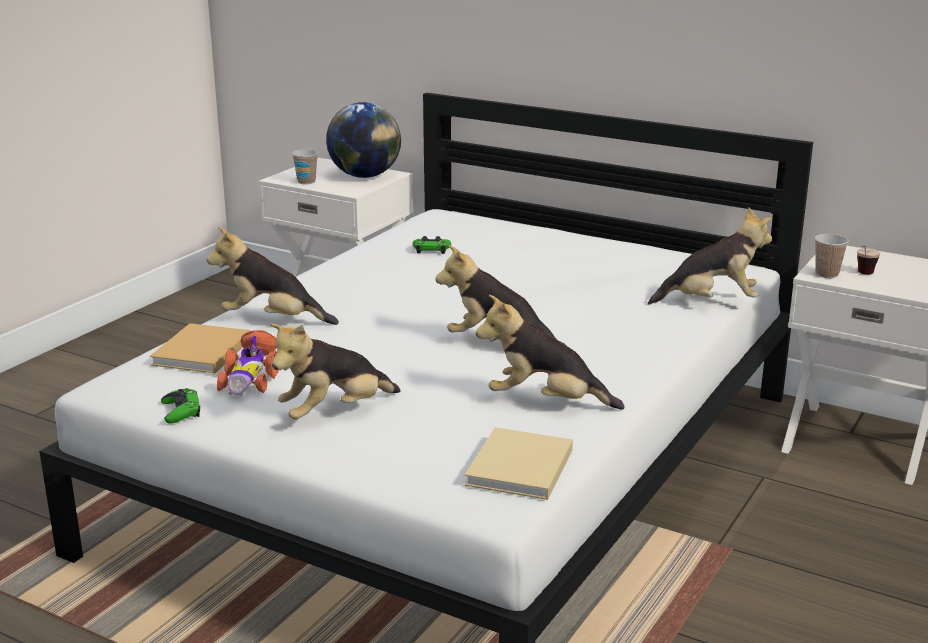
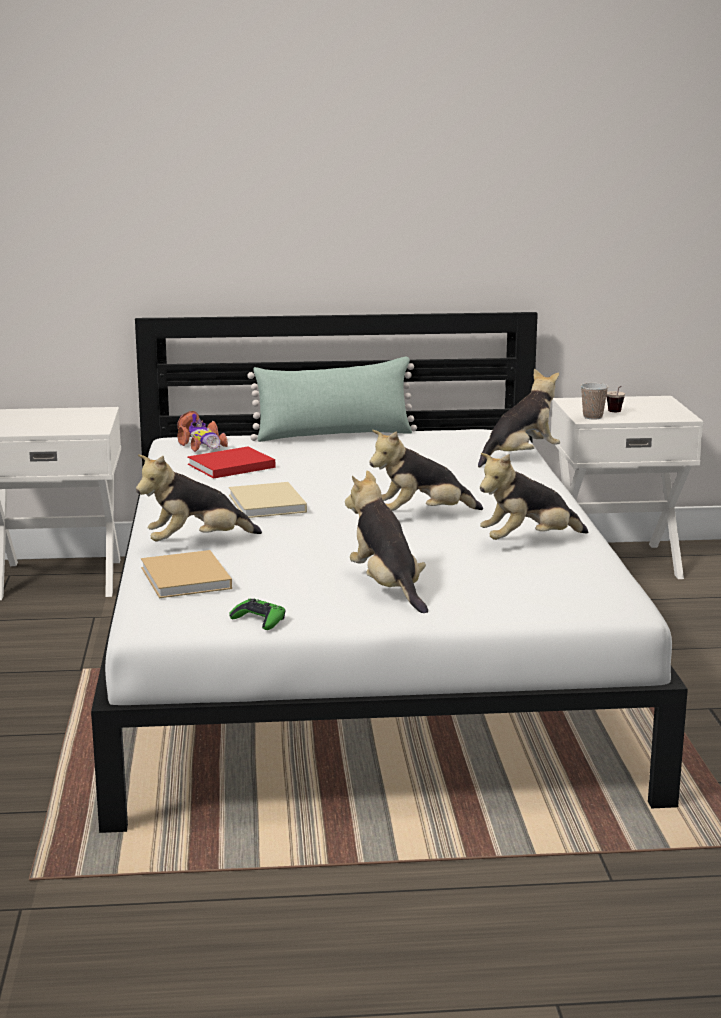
camera: 35 degrees left, 5 degrees down
toy car [217,330,279,396] -> toy car moved to [177,411,228,452]
plush toy [270,323,401,420] -> plush toy turned 135 degrees clockwise [345,470,428,613]
cup [292,149,318,184] -> none
globe [326,102,401,178] -> none
green game controller [412,236,451,254] -> red book [187,446,275,479]
beige book [465,427,573,500] -> beige book moved to [229,482,307,518]
none -> green pillow [247,357,417,442]

